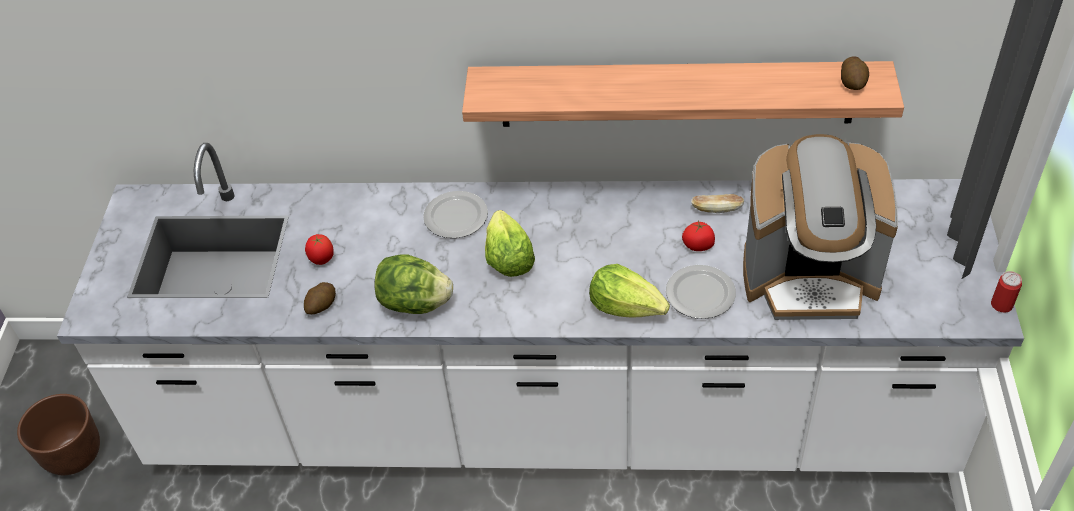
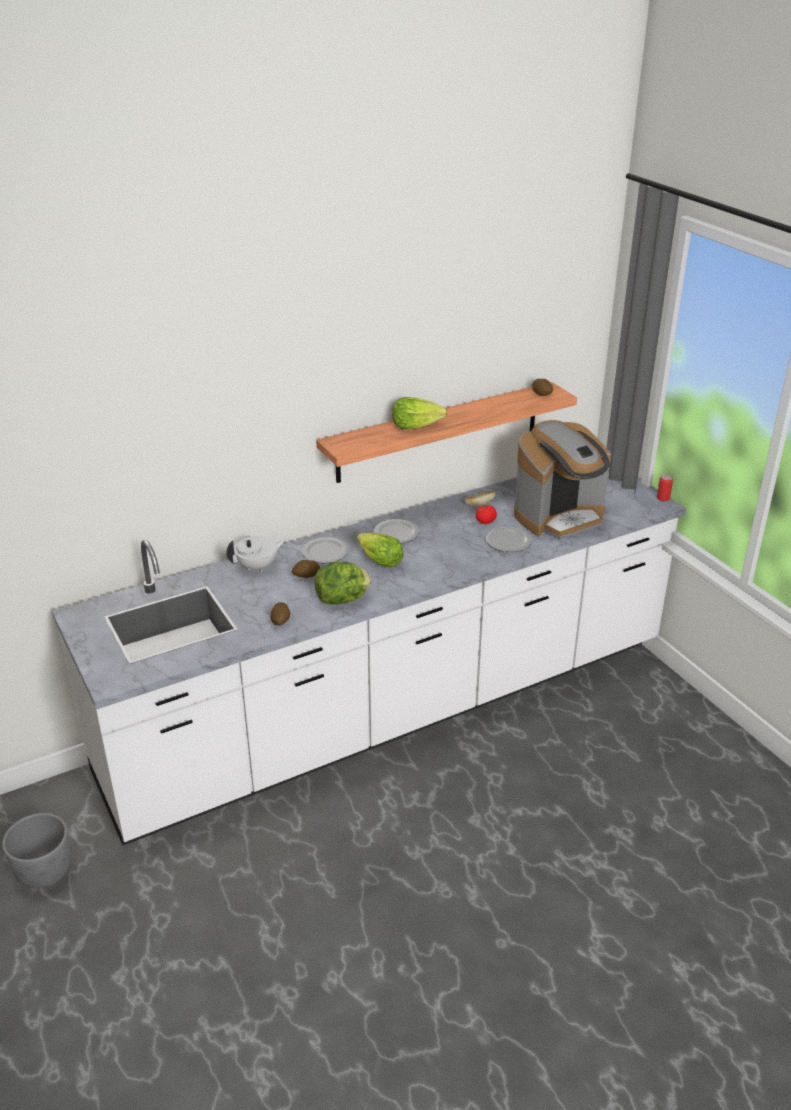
camera: 35 degrees left, 15 degrees down
brown planter [17,394,100,475] -> grey planter [2,813,71,889]
tomato [305,234,334,265] -> none
lettuce [589,264,670,318] -> lettuce moved to [392,397,448,429]
none -> white teapot [227,536,287,573]
none -> potato [292,560,320,578]
none -> plate [374,519,419,543]

